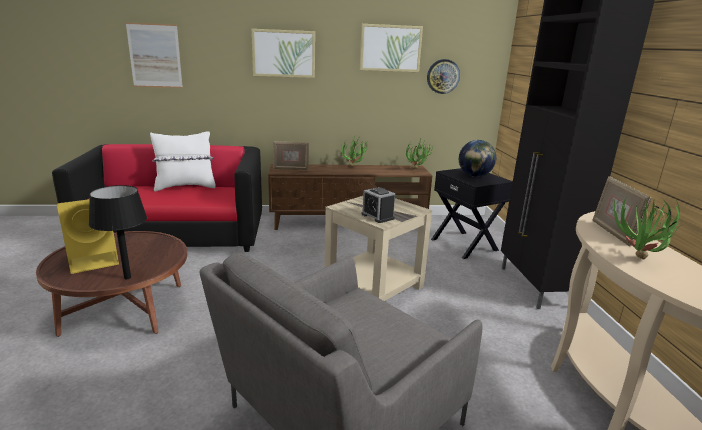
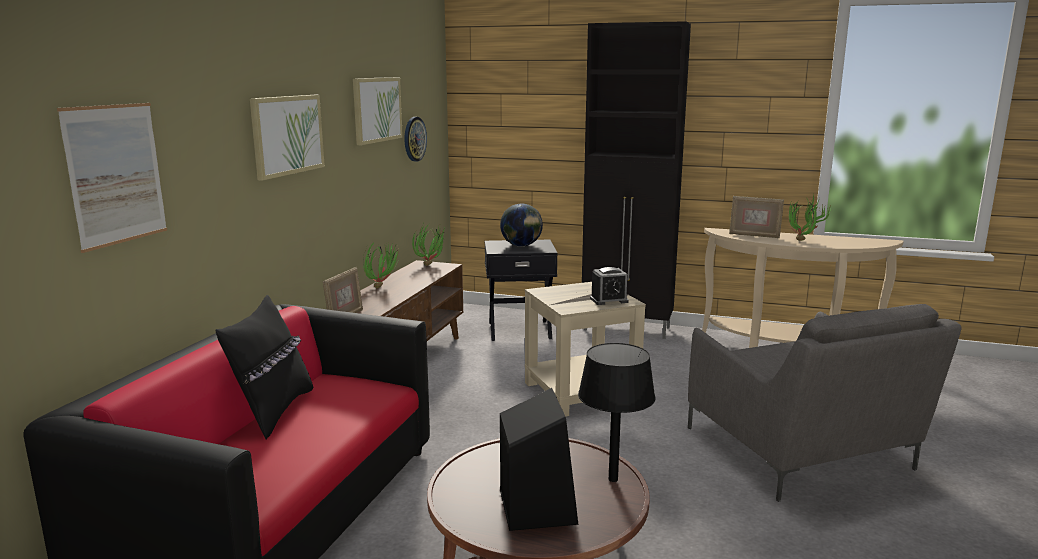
camera: 65 degrees left, 5 degrees down
yellow speaker [57,199,119,274] -> black speaker [500,388,578,531]
white pillow [150,131,215,191] -> black pillow [216,295,313,439]

